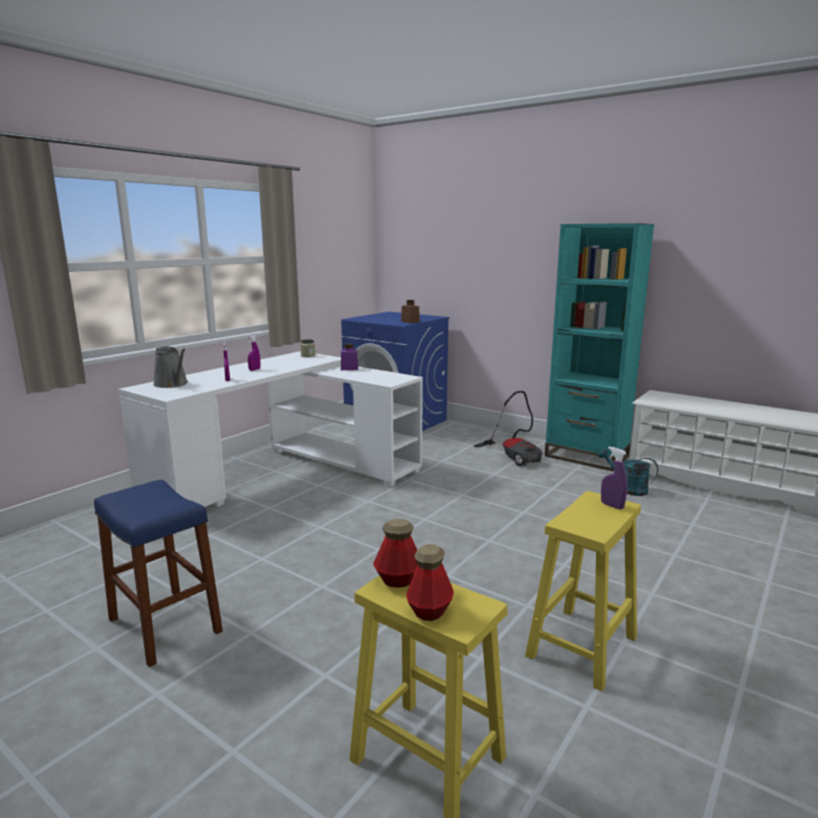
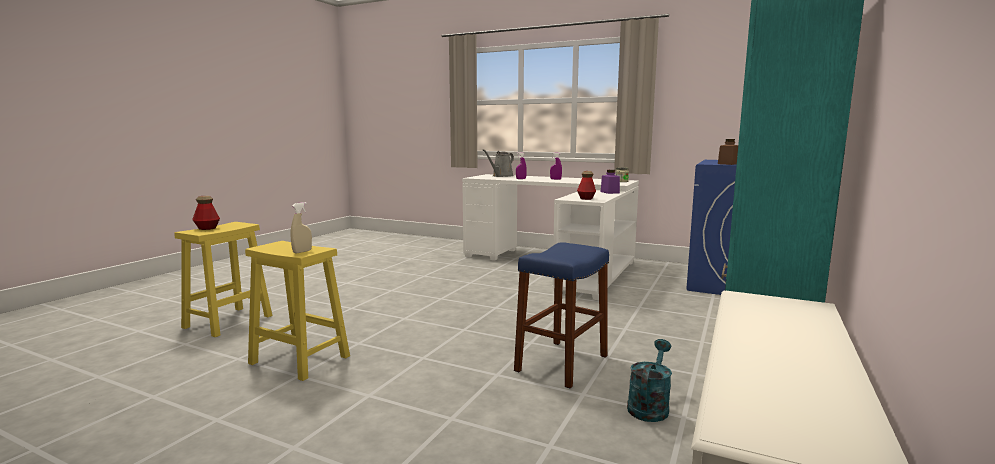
camera: 80 degrees right, 5 degrees down
blue stool [94,480,223,667] -> blue stool moved to [514,242,609,389]
bottle [373,519,417,588] -> bottle moved to [577,171,596,200]
vacuum cleaner [474,391,543,466] -> none
purple spray bottle [601,447,628,510] -> beige spray bottle [290,202,312,253]

